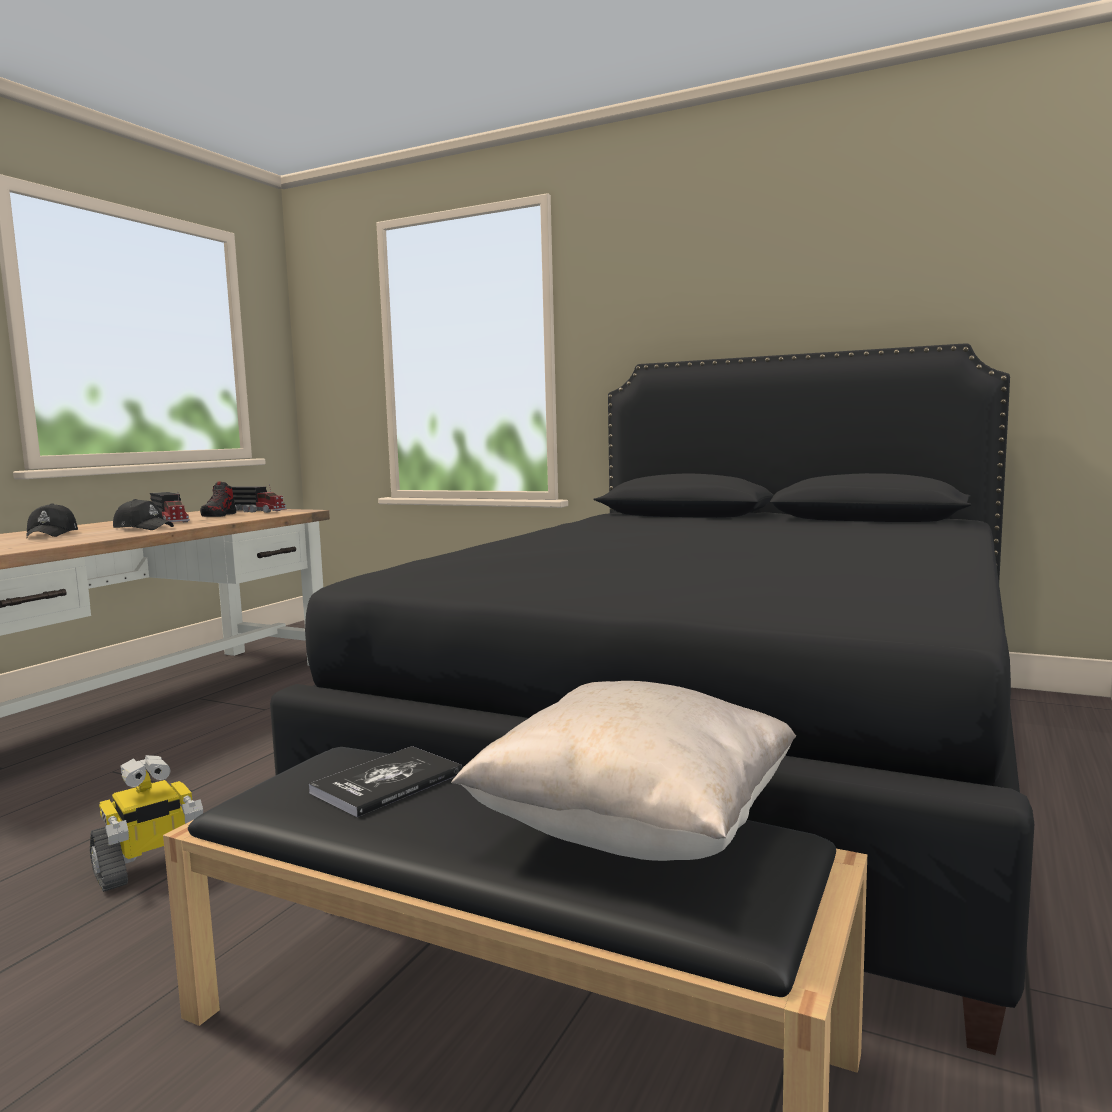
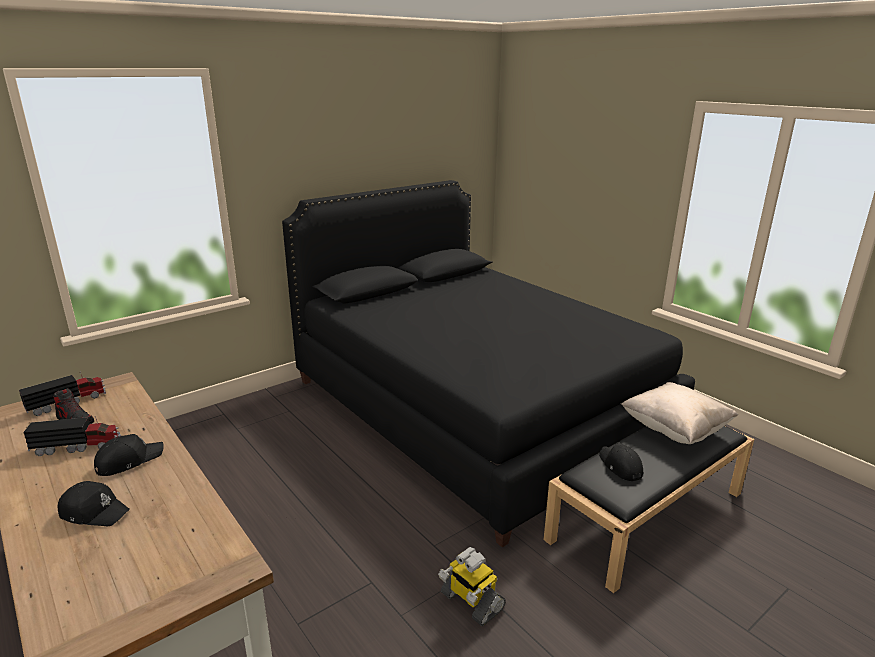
camera: 65 degrees left, 15 degrees up
toy robot [90,755,203,892] -> toy robot turned 150 degrees clockwise [438,547,506,626]
book [309,746,462,817] -> black cap [599,443,643,481]

